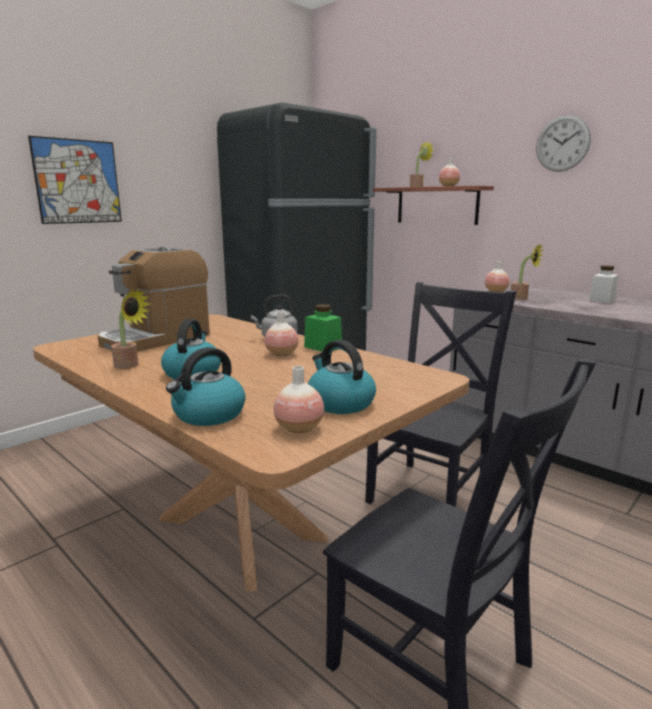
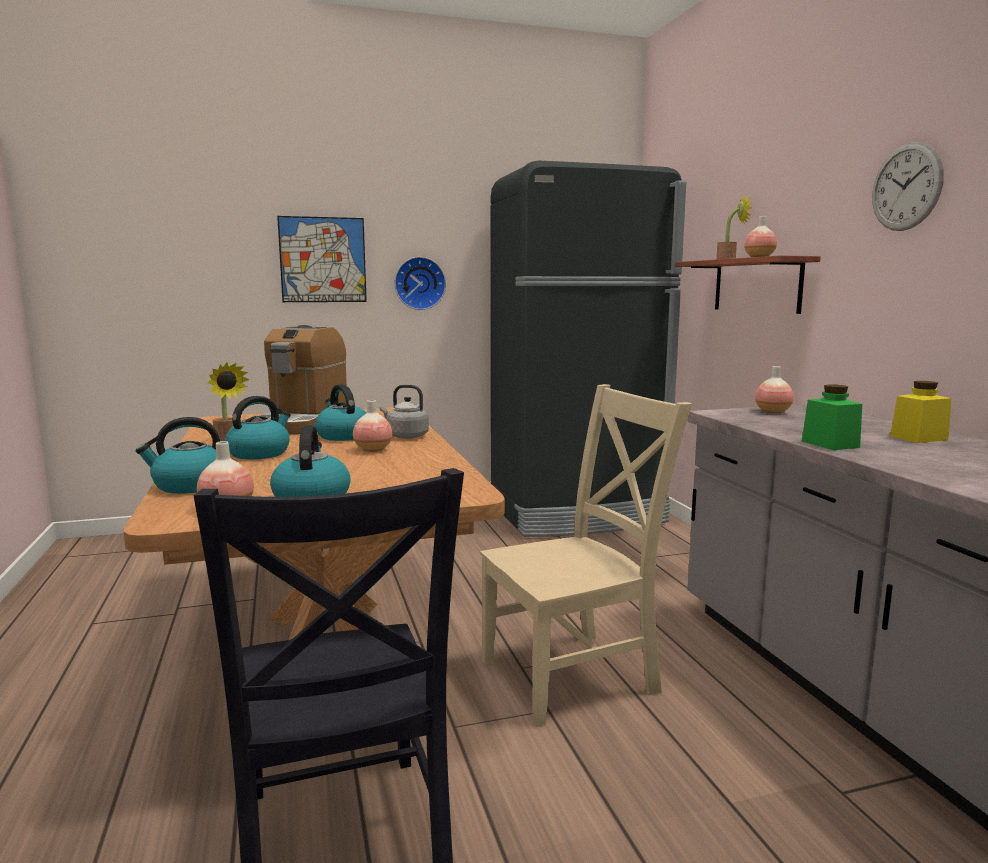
camera: 30 degrees right, 5 degrees down
coffee machine [98,247,210,352] -> coffee machine turned 60 degrees counterclockwise [256,325,347,434]
green jar [304,304,342,352] -> green jar moved to [802,385,862,450]
black chair [365,282,517,507] -> beige chair [480,384,692,727]
potted plant [511,243,543,300] -> none
white jar [589,265,619,303] -> yellow jar [890,381,952,443]
none -> kettle [315,384,366,441]
none -> wall clock [394,257,446,310]

